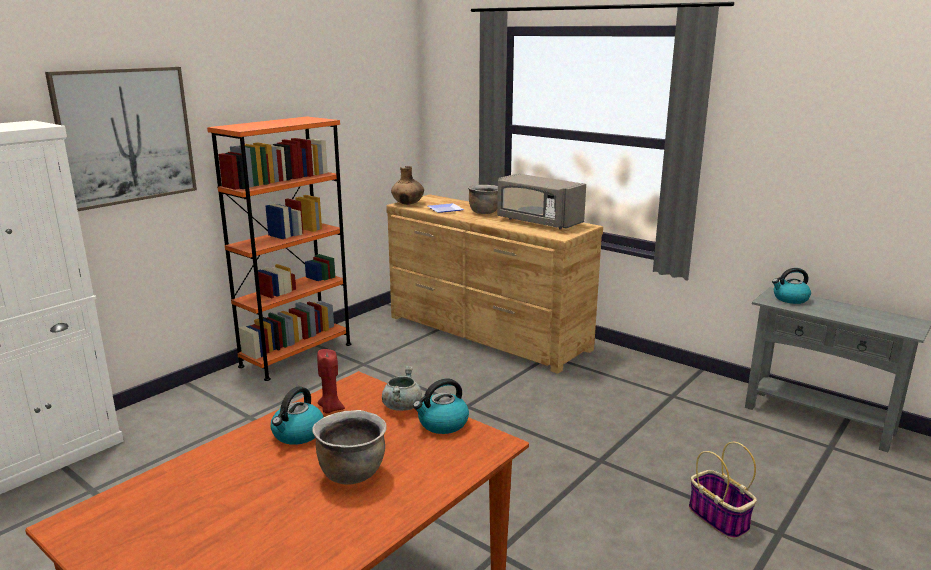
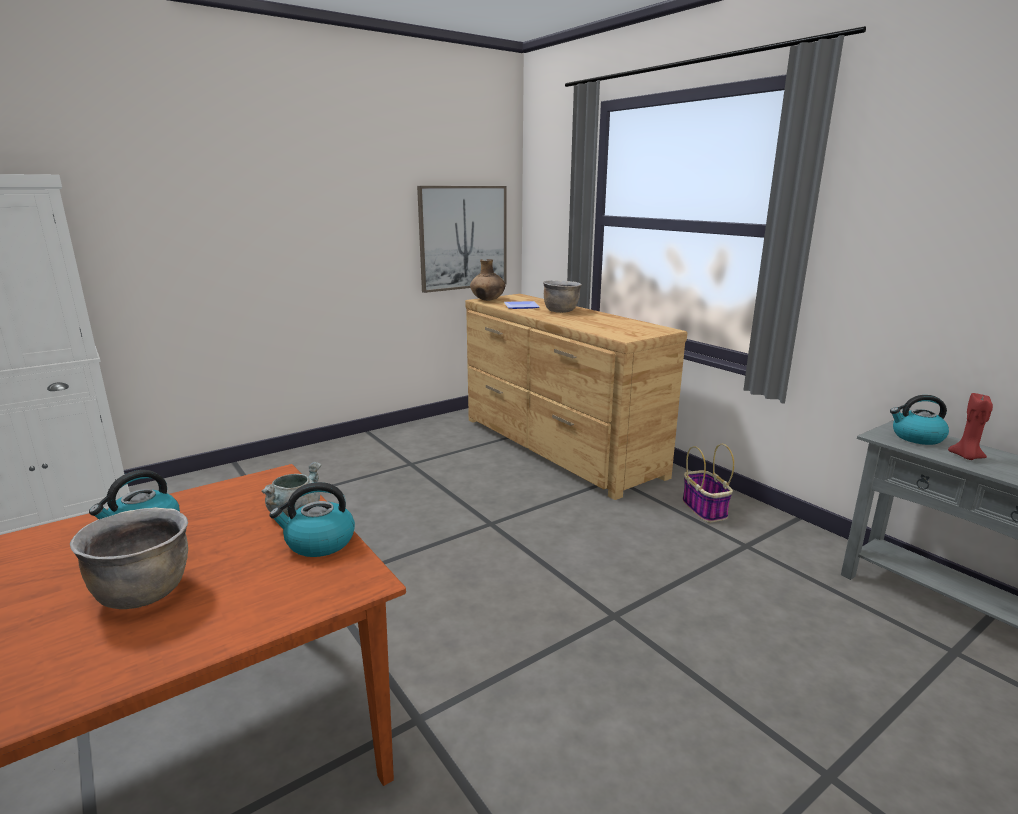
camera: 15 degrees right, 0 degrees up
picture [45,67,197,211] -> picture moved to [417,186,507,293]
orange bookcase [207,116,351,381] -> none
red candle [317,349,345,414] -> red candle moved to [948,393,993,460]
grey microwave [497,174,586,230] -> none
basket [689,442,757,540] -> basket moved to [682,444,734,522]

